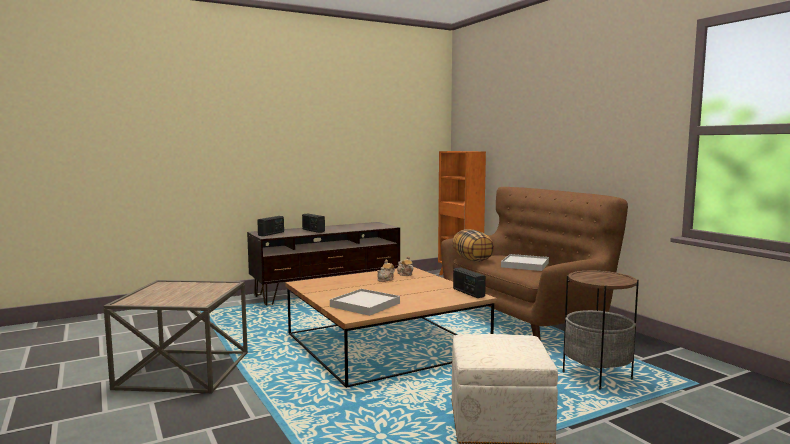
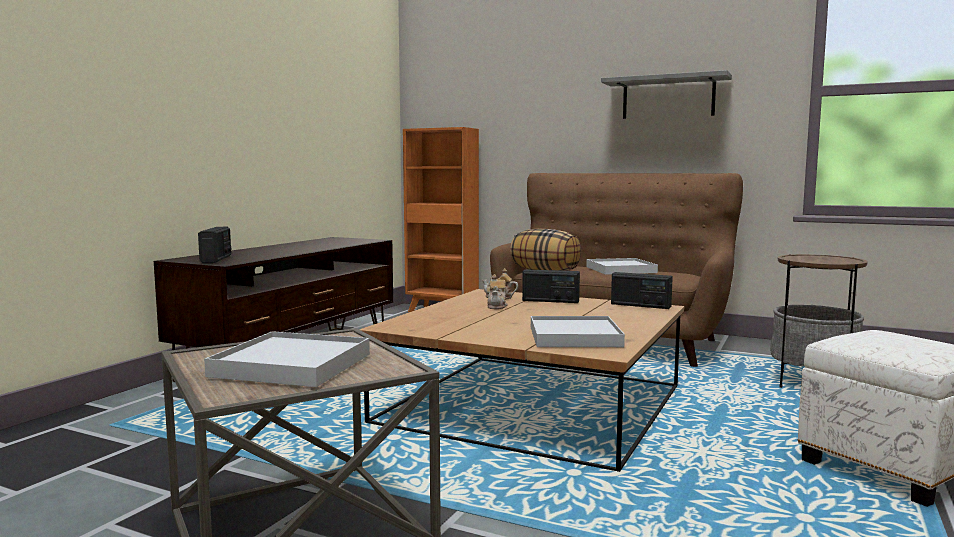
camera: 35 degrees left, 0 degrees up
radio [302,213,325,233] -> radio moved to [522,269,580,303]
none -> white tray [204,331,370,387]
none -> grey shelf [601,70,732,119]

